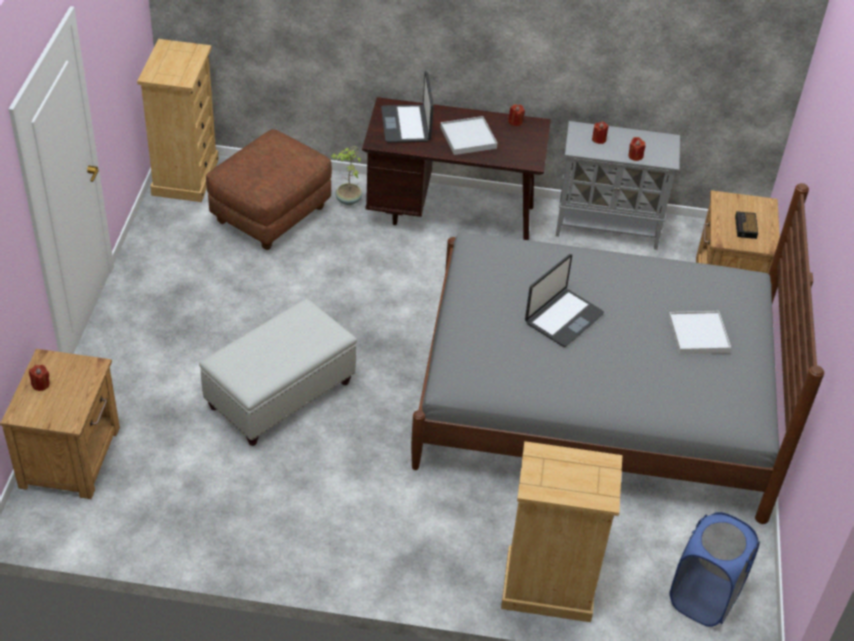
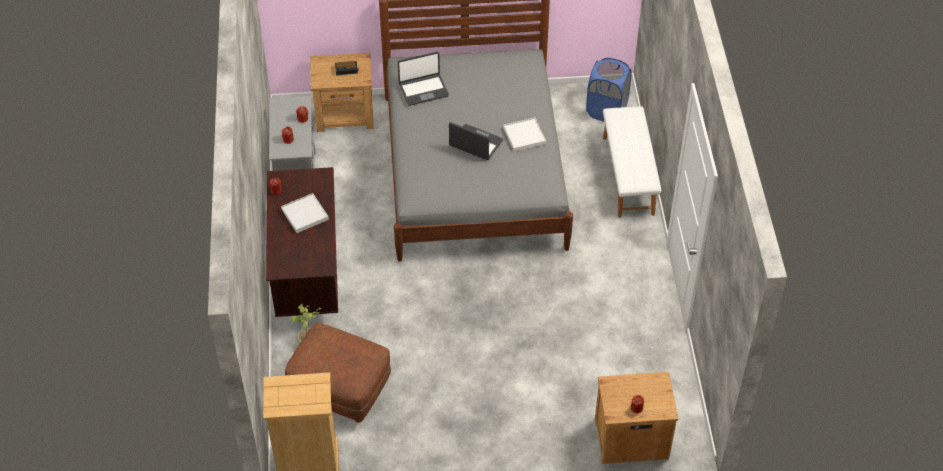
camera: 100 degrees left, 5 degrees up
white ottoman [199,298,357,446] -> none
laptop [381,71,434,143] -> laptop moved to [398,52,449,106]
beige dresser [501,441,622,622] -> white bench [603,107,662,218]
white tray [668,311,731,354] -> white tray moved to [503,118,546,152]

